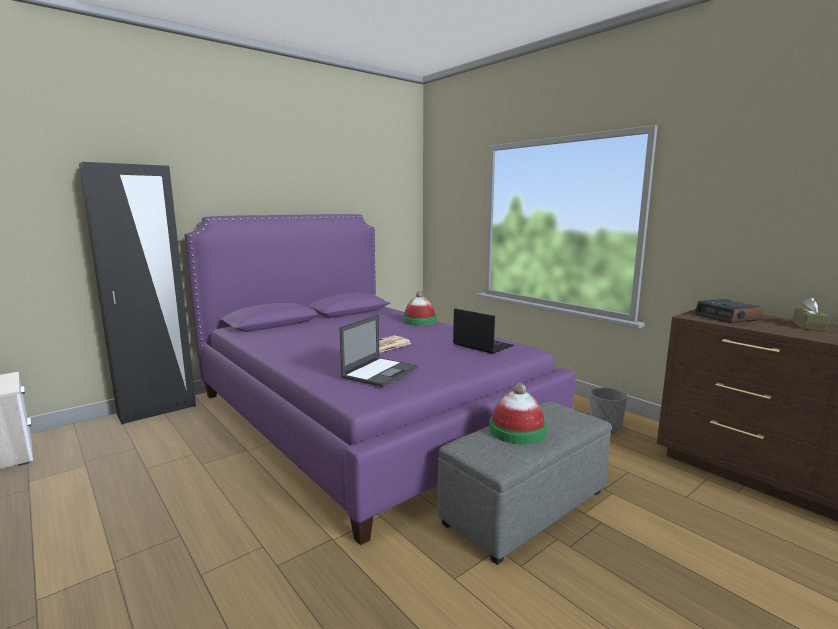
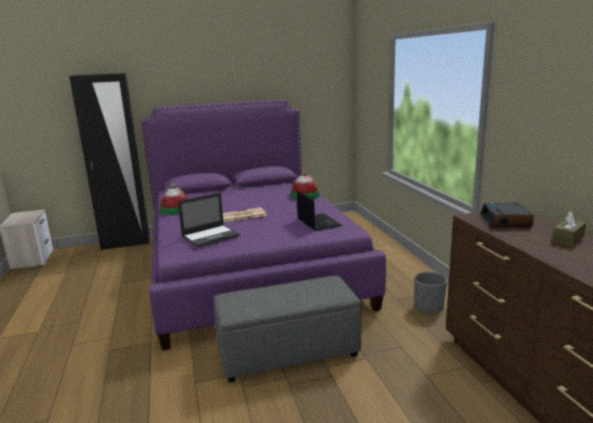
camera: 25 degrees right, 5 degrees up
hat [489,383,547,444] -> hat moved to [159,183,188,215]

